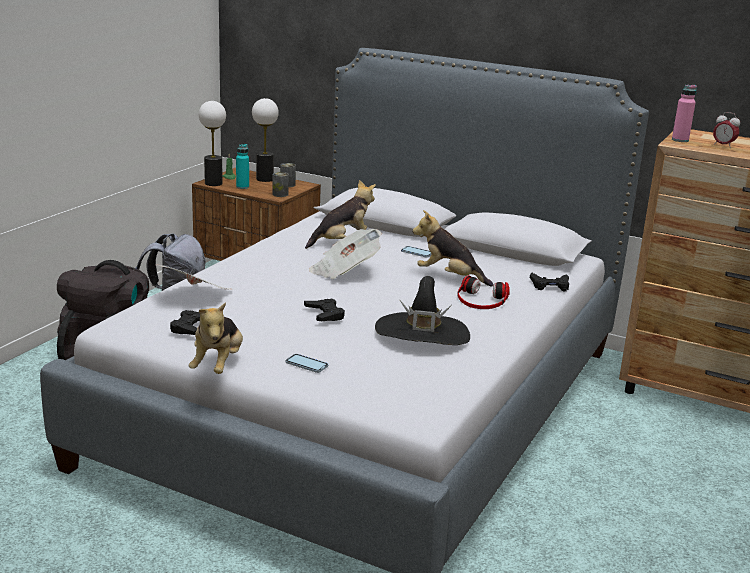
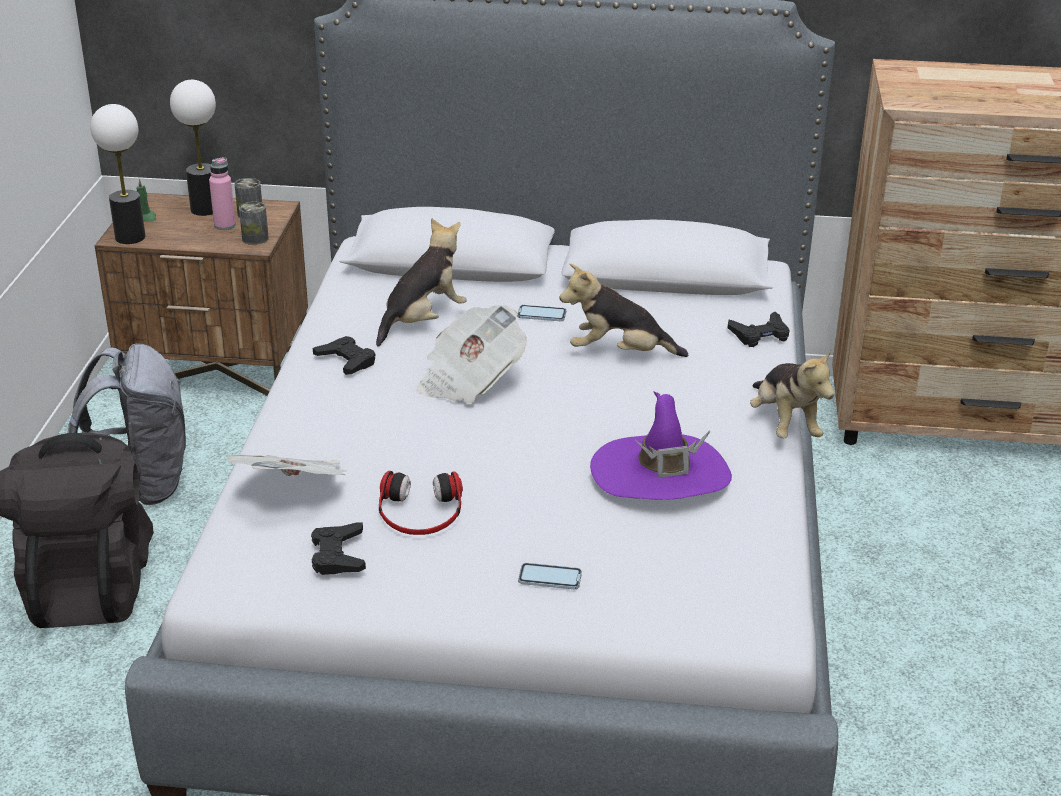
camera: 20 degrees left, 10 degrees up
plush toy [189,302,243,374] -> plush toy moved to [750,350,835,438]
turquoise bottle [236,144,249,189] -> none
black game controller [304,298,345,321] -> black game controller moved to [313,336,375,375]
black hat [375,276,470,345] -> purple hat [590,391,732,500]
headphones [457,275,510,309] -> headphones moved to [379,471,463,535]
pink bottle [672,85,697,142] -> pink bottle moved to [209,157,236,230]
alarm clock [713,112,740,148] -> none

